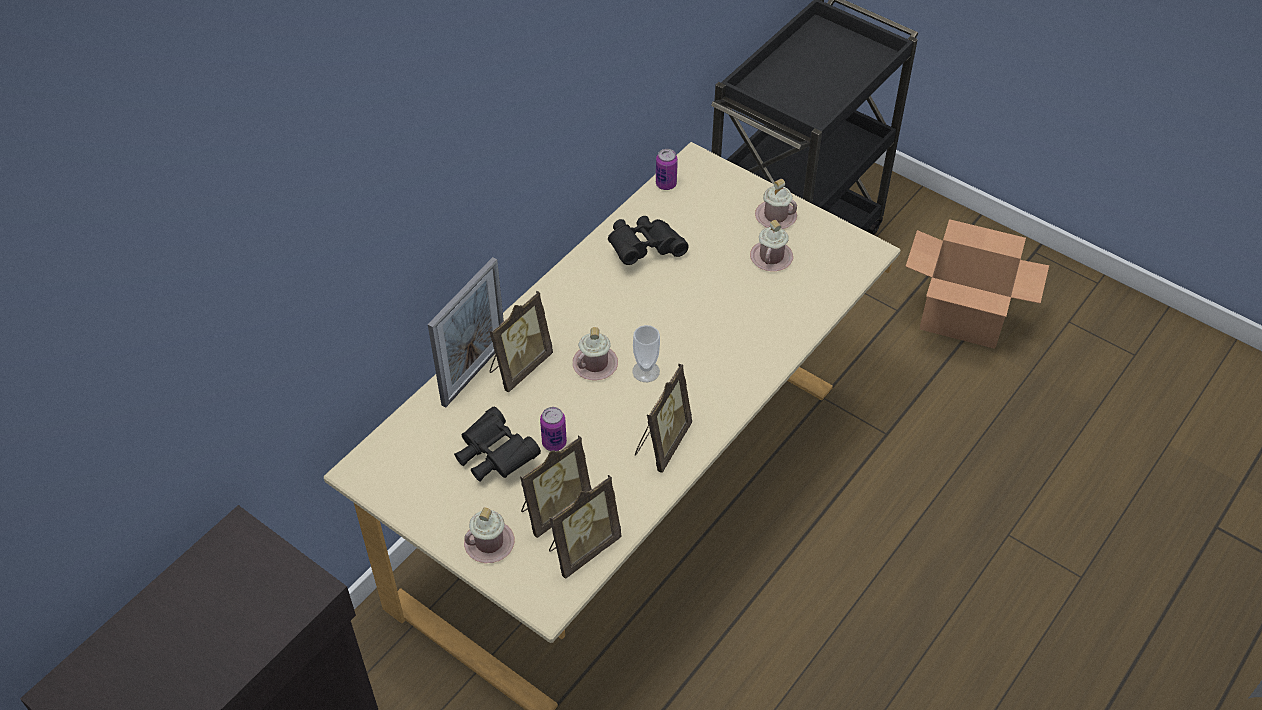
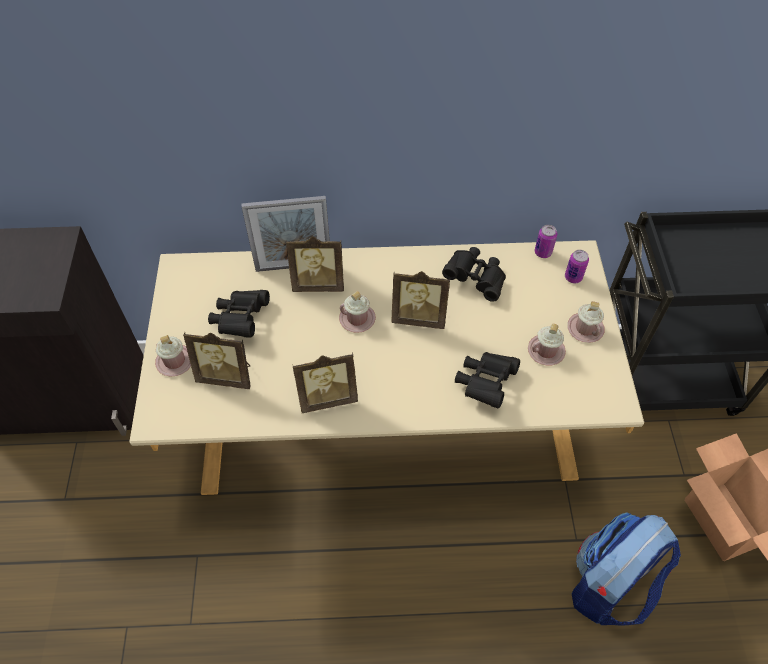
camera: 50 degrees right, 5 degrees up
can [540,407,567,451] -> can moved to [565,250,589,283]
picture frame [549,475,622,579] -> picture frame moved to [391,271,450,329]
cup [632,325,660,382] -> none
none -> black binoculars [455,352,520,408]
none -> backpack [572,512,681,626]

